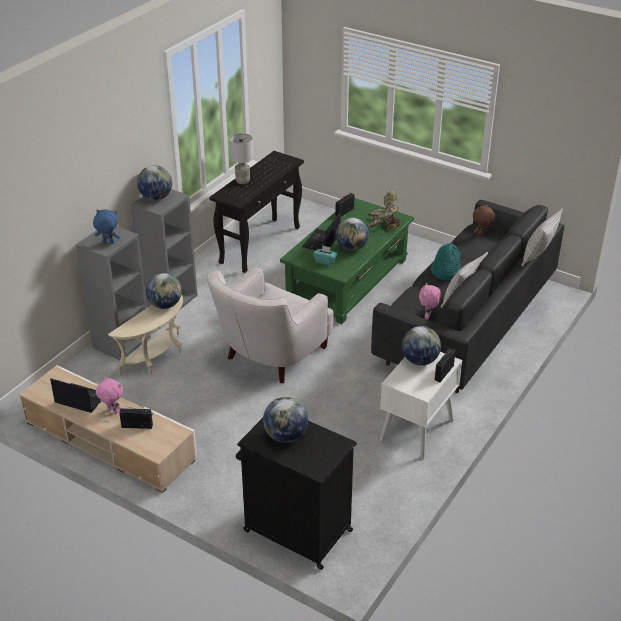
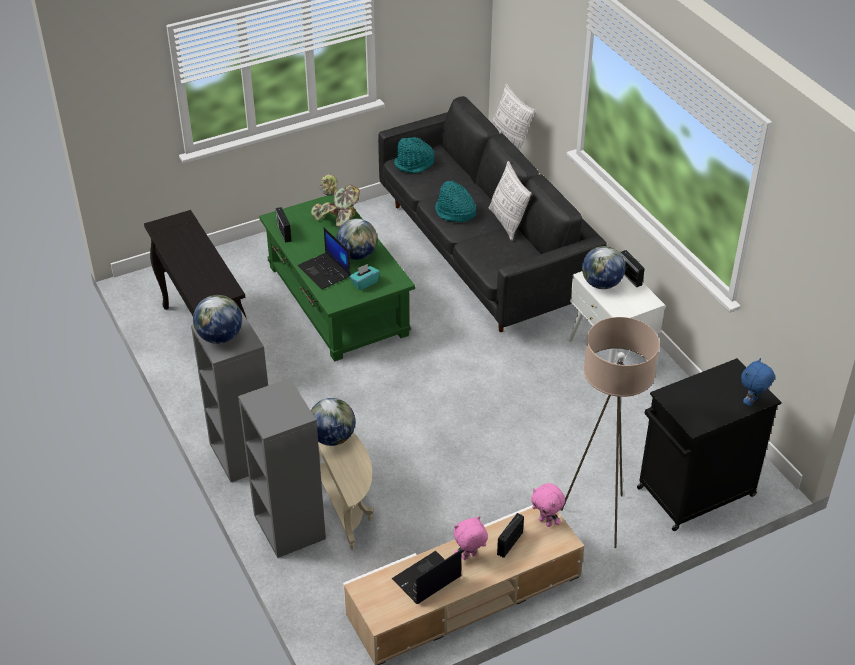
camera: 60 degrees left, 5 degrees up
blue plush toy [93,209,120,244] -> blue plush toy moved to [741,358,775,406]
white armchair [207,268,334,383] -> none
grey table lamp [230,133,253,184] -> none
globe [263,397,308,443] -> none
pink plush toy [419,283,441,320] -> pink plush toy moved to [531,483,565,527]
brown plush toy [473,204,495,237] -> turquoise hat [394,137,434,173]
none -> beige floor lamp [561,317,660,548]

